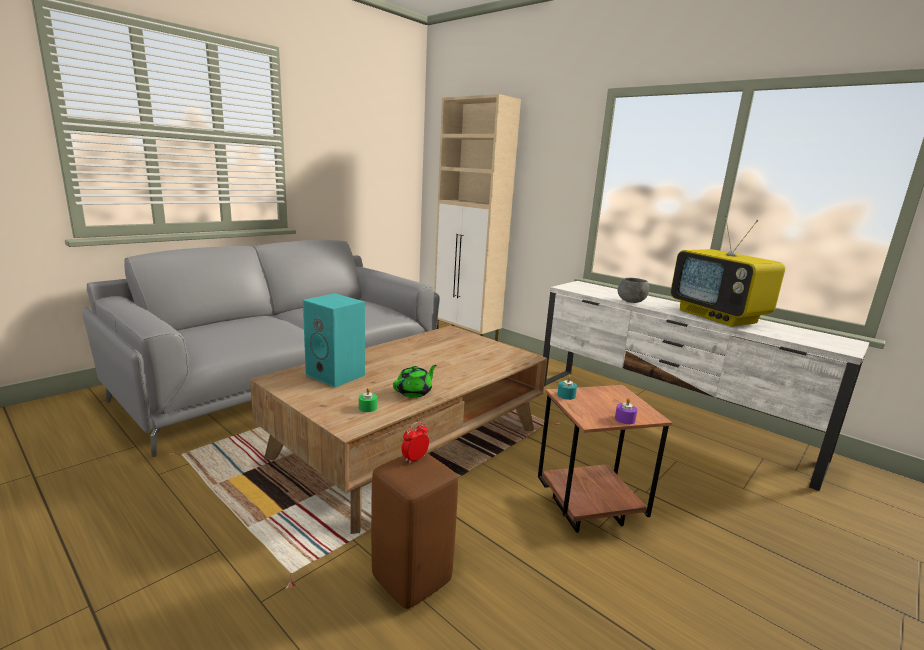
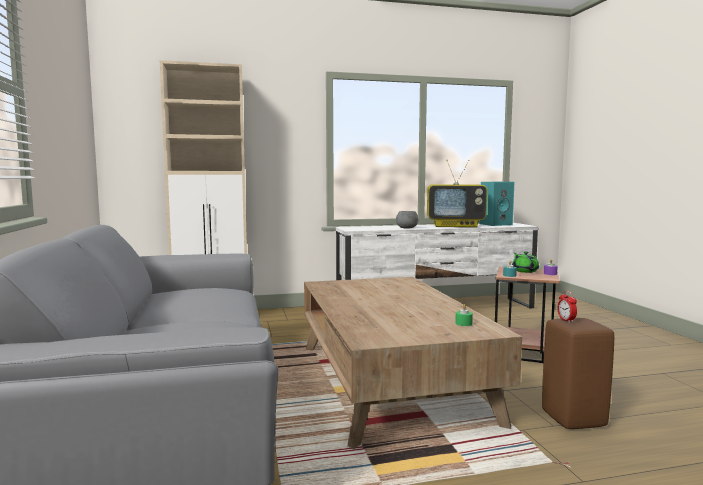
camera: 55 degrees left, 10 degrees down
turquoise speaker [303,293,365,387] -> turquoise speaker moved to [480,182,514,226]
green teapot [393,365,437,398] -> green teapot moved to [512,251,539,273]

